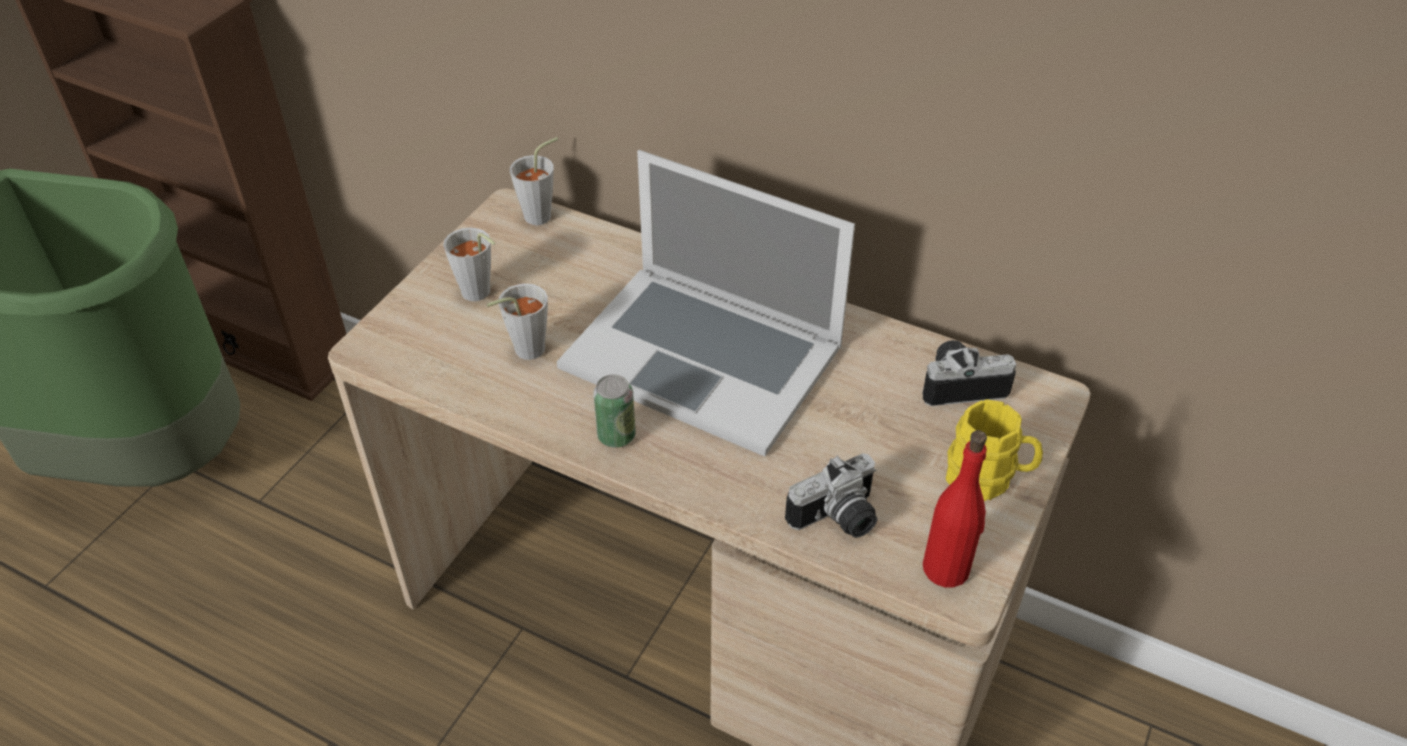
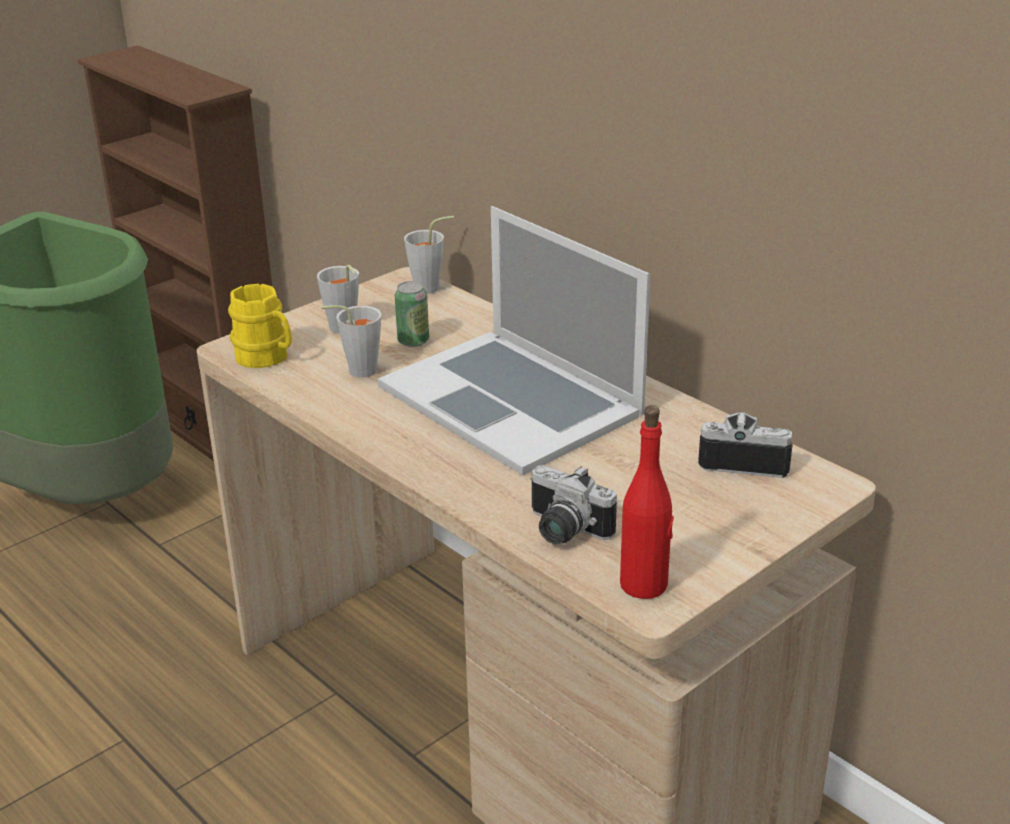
camera: 20 degrees right, 15 degrees down
can [593,374,636,448] -> can moved to [395,281,429,347]
camera [785,453,877,538] -> camera turned 45 degrees clockwise [530,465,617,544]
yellow mug [946,399,1043,501] -> yellow mug moved to [228,284,292,368]

